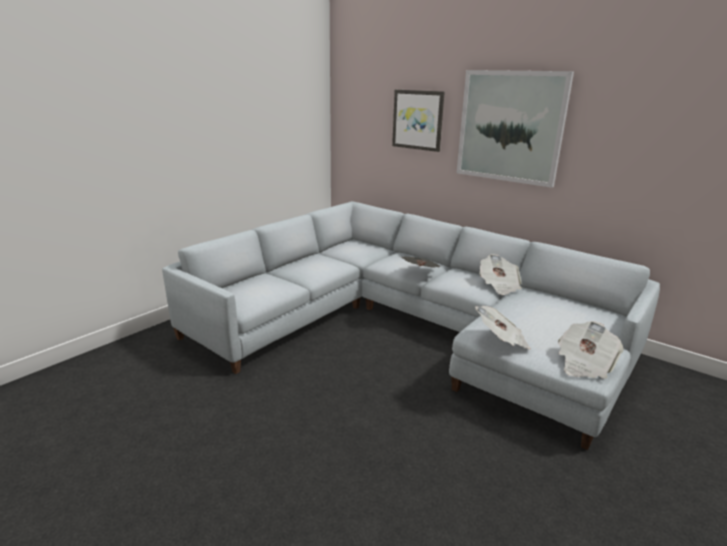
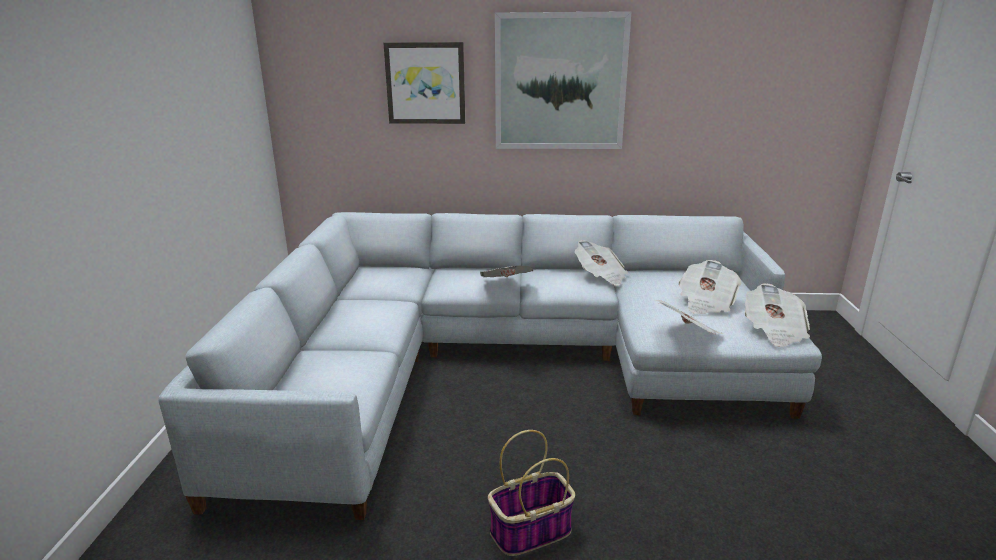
camera: 35 degrees left, 0 degrees up
none -> basket [488,430,575,556]
none -> newspaper [678,260,742,314]

